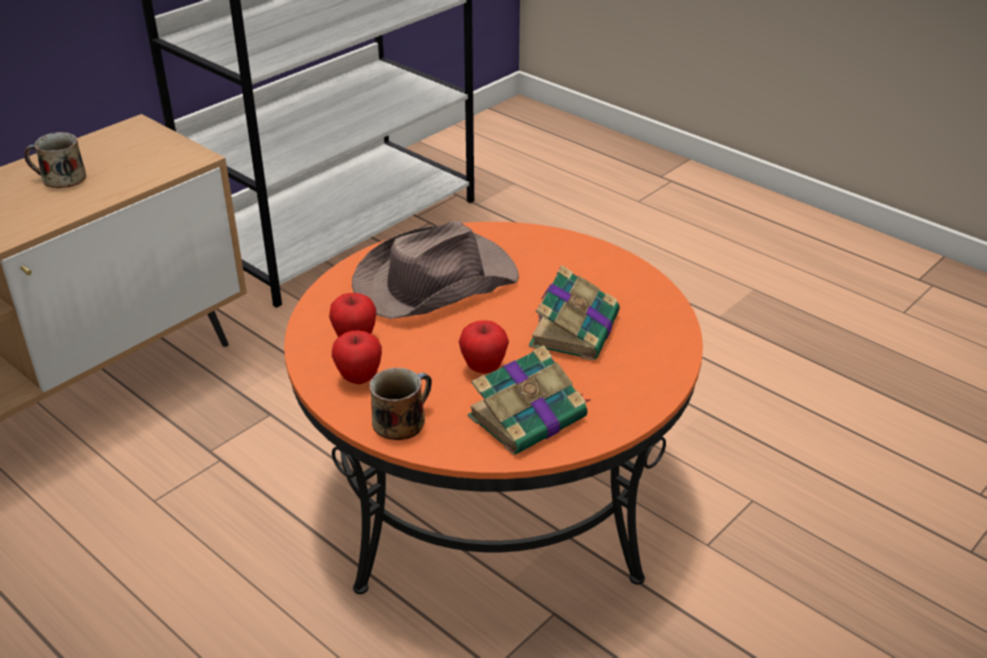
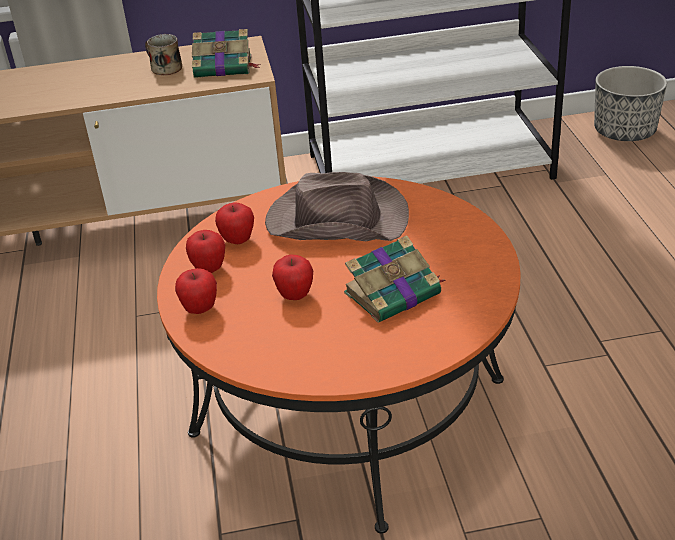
camera: 40 degrees right, 0 degrees up
mug [369,368,432,440] -> apple [175,268,217,314]
book [468,345,591,455] -> book moved to [192,29,260,78]
none -> planter [594,66,667,141]

